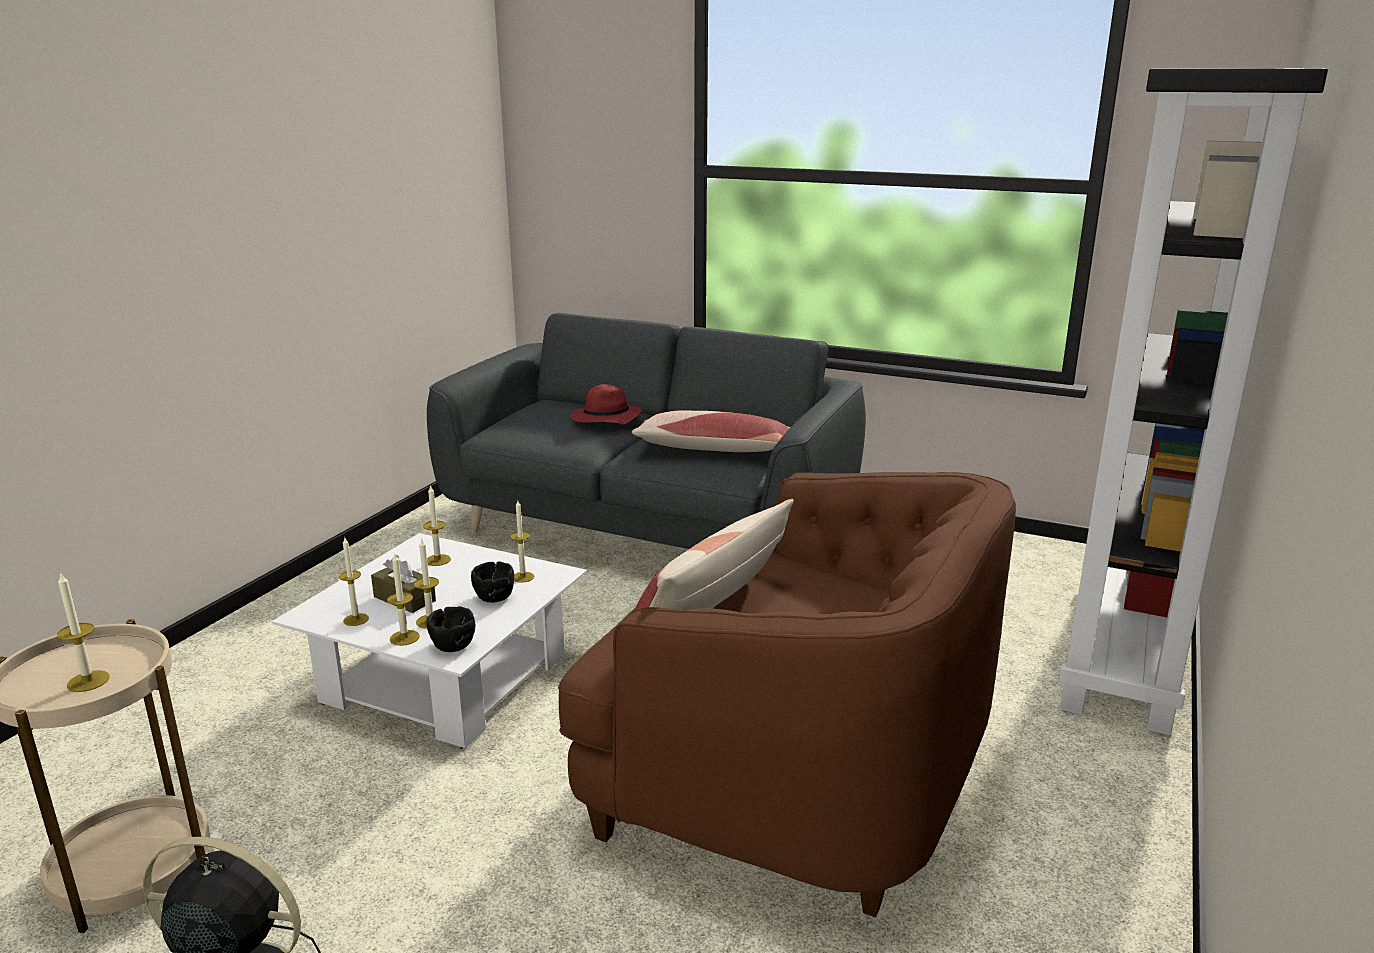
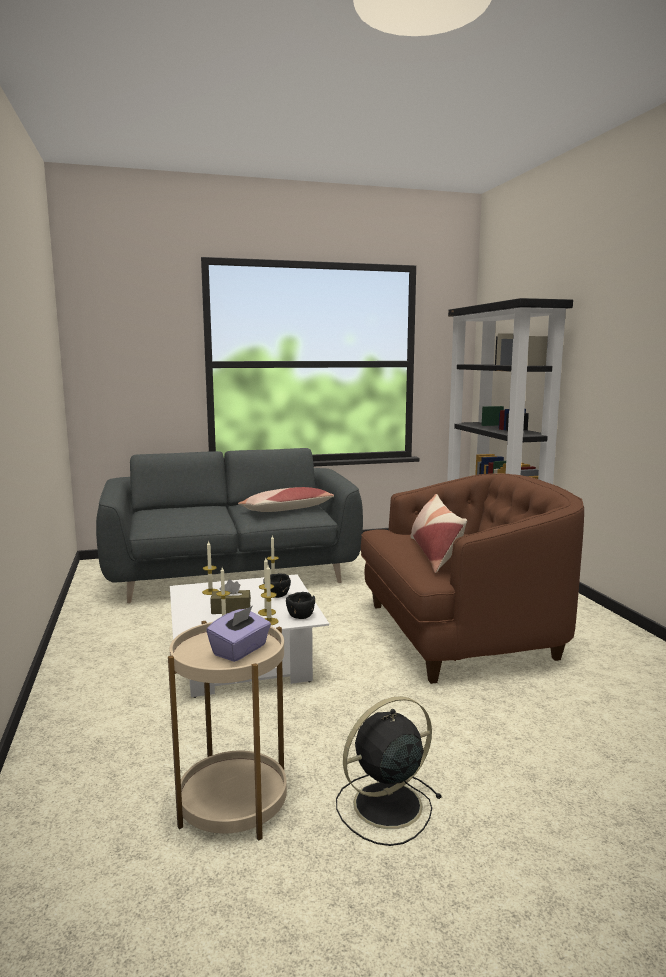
camera: 40 degrees left, 10 degrees down
candle [57,572,110,692] -> purple tissue box [206,606,271,662]
red hat [571,384,642,424] -> none

